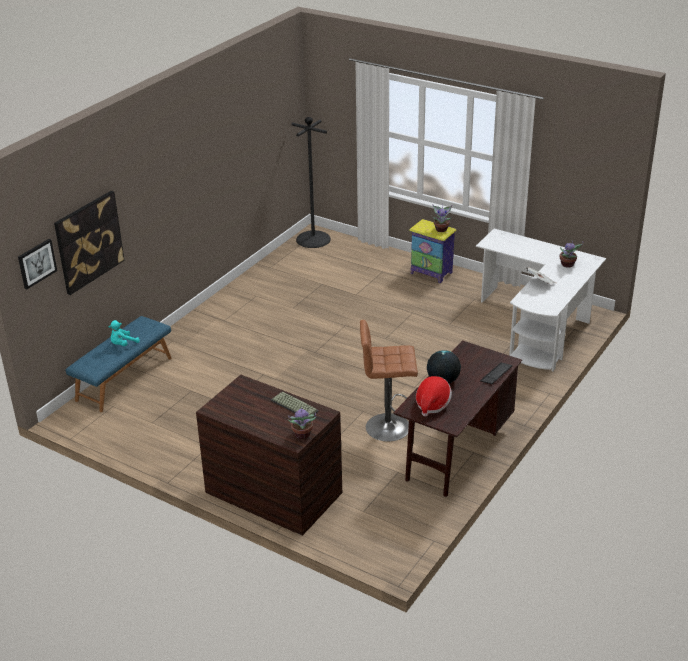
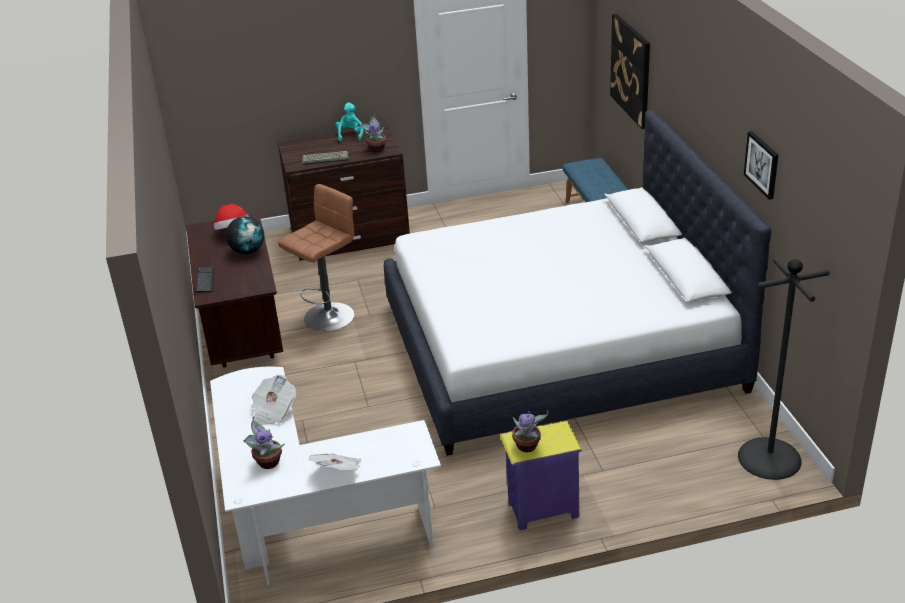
camera: 135 degrees right, 0 degrees up
picture [18,239,57,289] -> picture moved to [744,131,778,200]
turquoise plush toy [109,320,140,346] -> turquoise plush toy moved to [336,103,364,141]
potted plant [288,407,316,439] -> potted plant moved to [359,114,386,152]
none -> newspaper [309,453,362,470]
none -> white bed [384,110,771,456]

